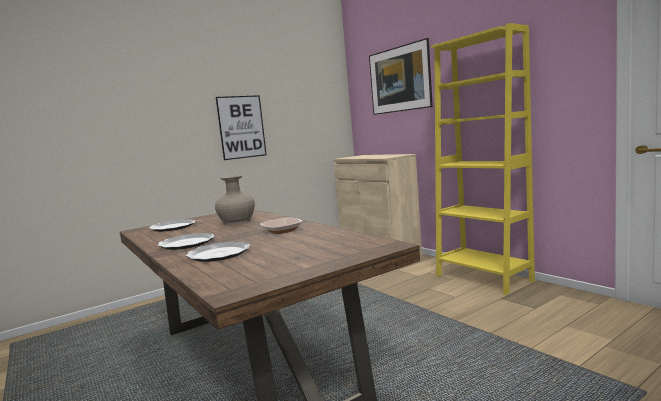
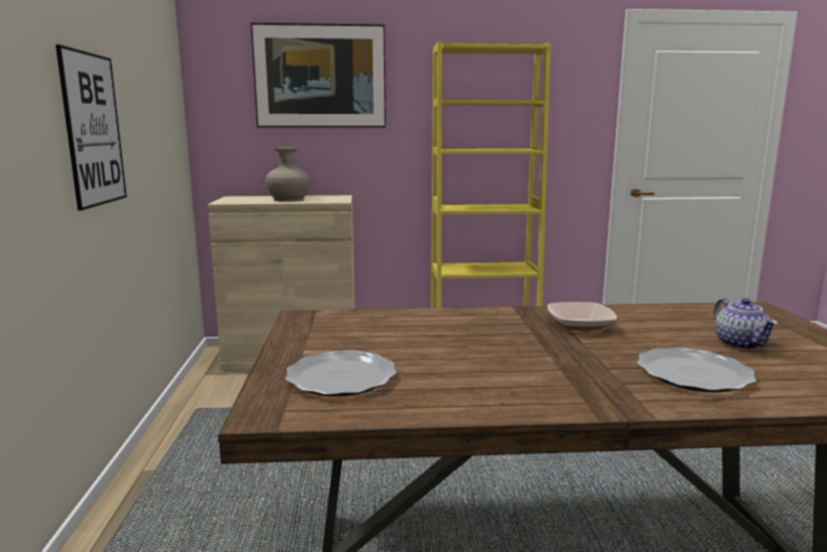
camera: 60 degrees left, 5 degrees up
plate [158,233,214,250] -> none
beige vase [215,175,255,225] -> beige vase moved to [266,148,310,202]
none -> teapot [714,298,778,350]

